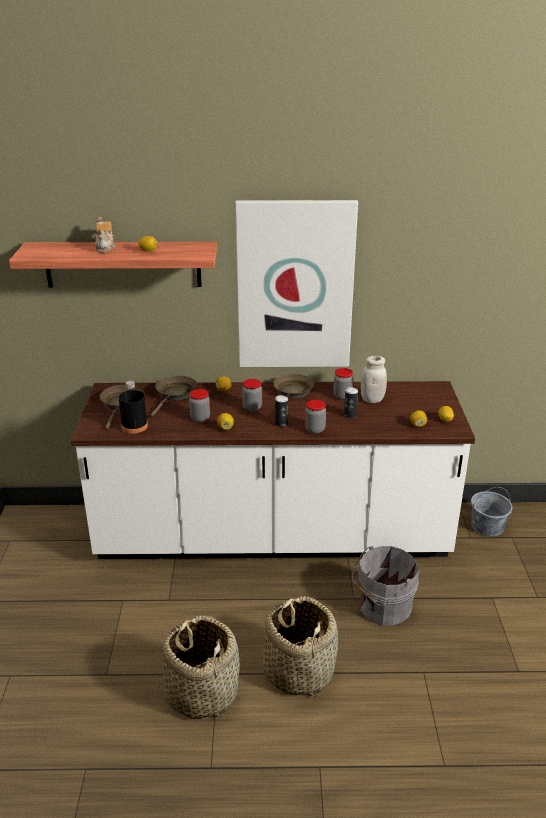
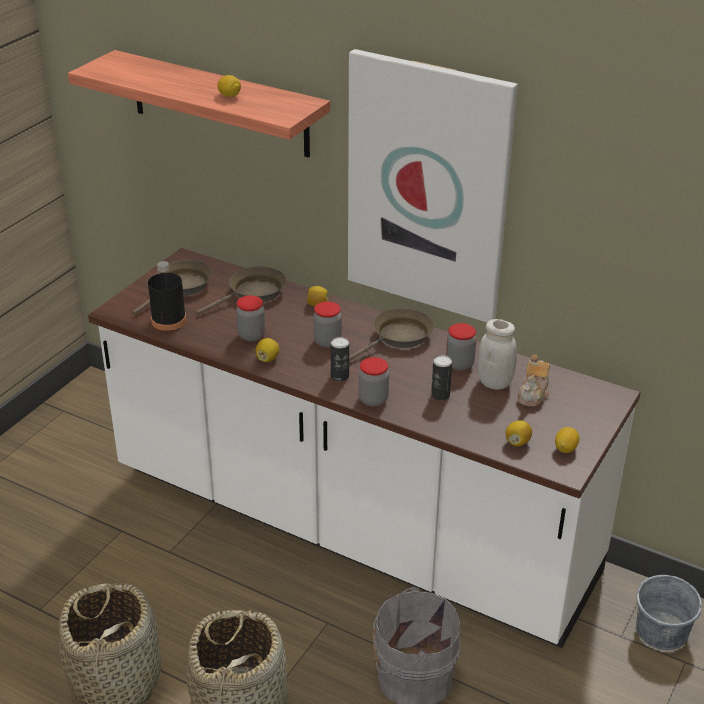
camera: 30 degrees right, 5 degrees up
teapot [95,217,116,253] -> teapot moved to [518,355,550,407]

